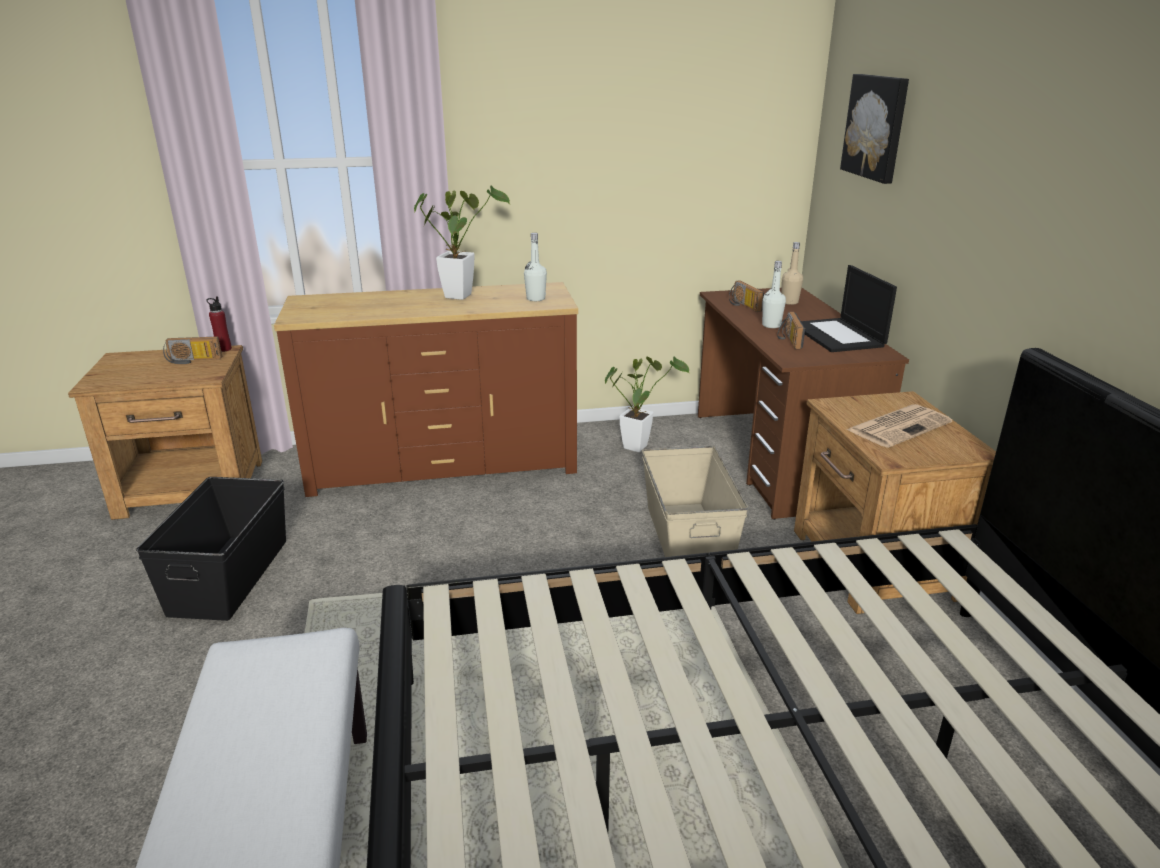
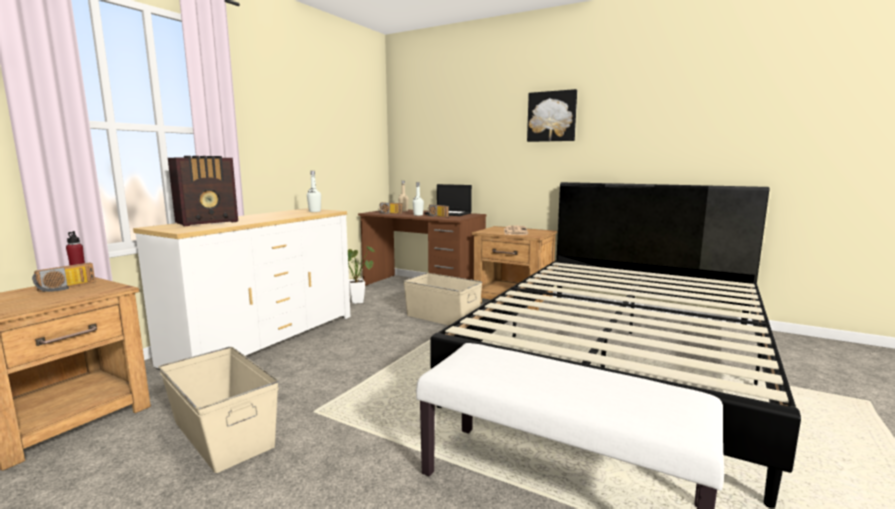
camera: 50 degrees left, 15 degrees down
black storage box [136,477,286,621] -> beige storage box [158,347,279,473]
brown dresser [274,282,578,497] -> white dresser [133,208,351,370]
potted plant [414,186,510,300] -> none
picture [840,74,909,184] -> picture moved to [527,89,577,142]
none -> radio [168,156,238,226]

